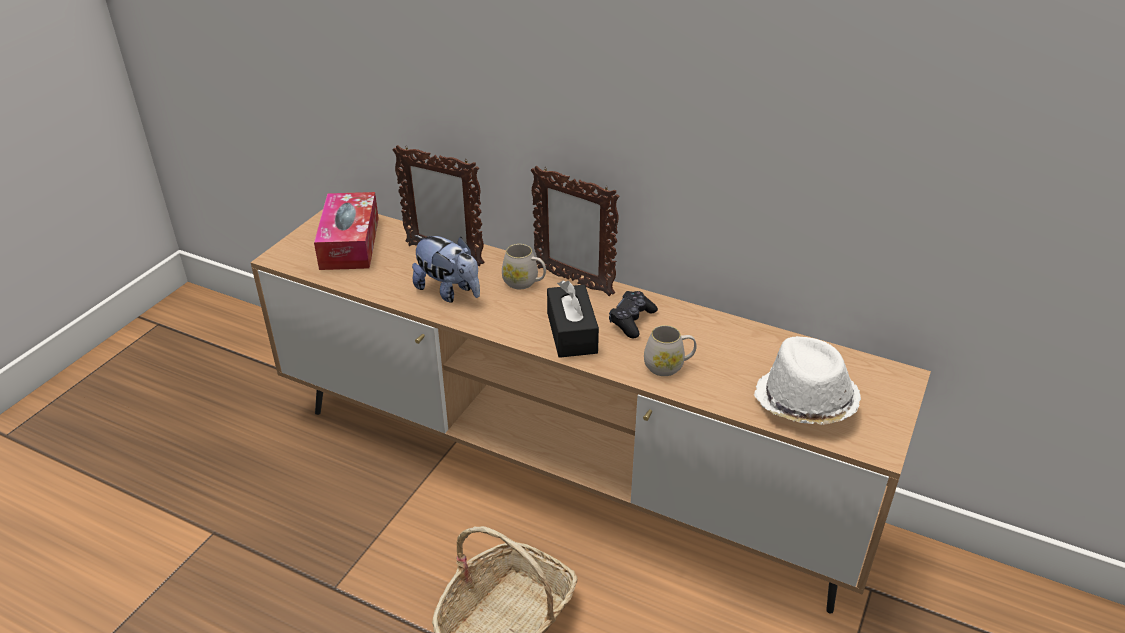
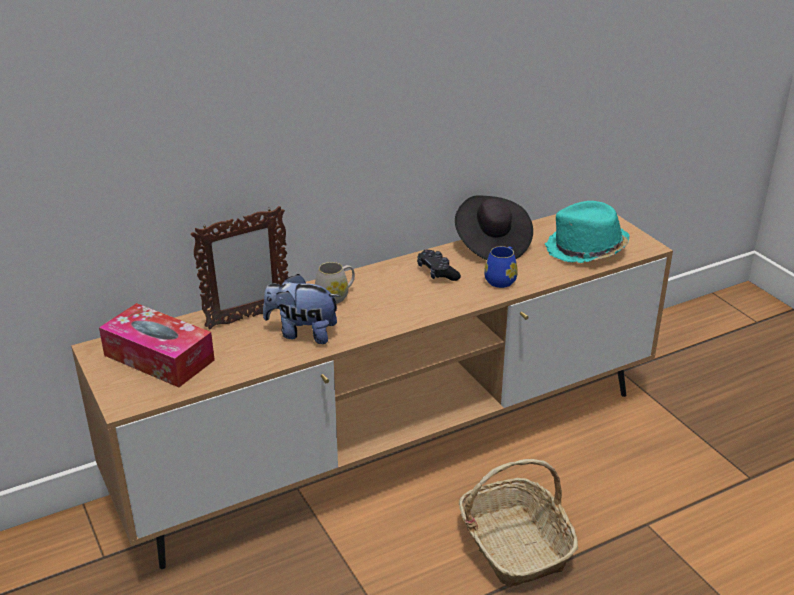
camera: 55 degrees left, 5 degrees down
plush toy [412,235,480,302] -> plush toy turned 150 degrees counterclockwise [263,274,340,344]
picture frame [531,166,620,296] -> none
black tissue box [547,281,599,358] -> none
white mug [644,325,697,376] -> blue mug [484,246,518,288]
white hat [754,336,861,425] -> turquoise hat [545,201,629,263]
none -> black hat [455,195,533,260]

